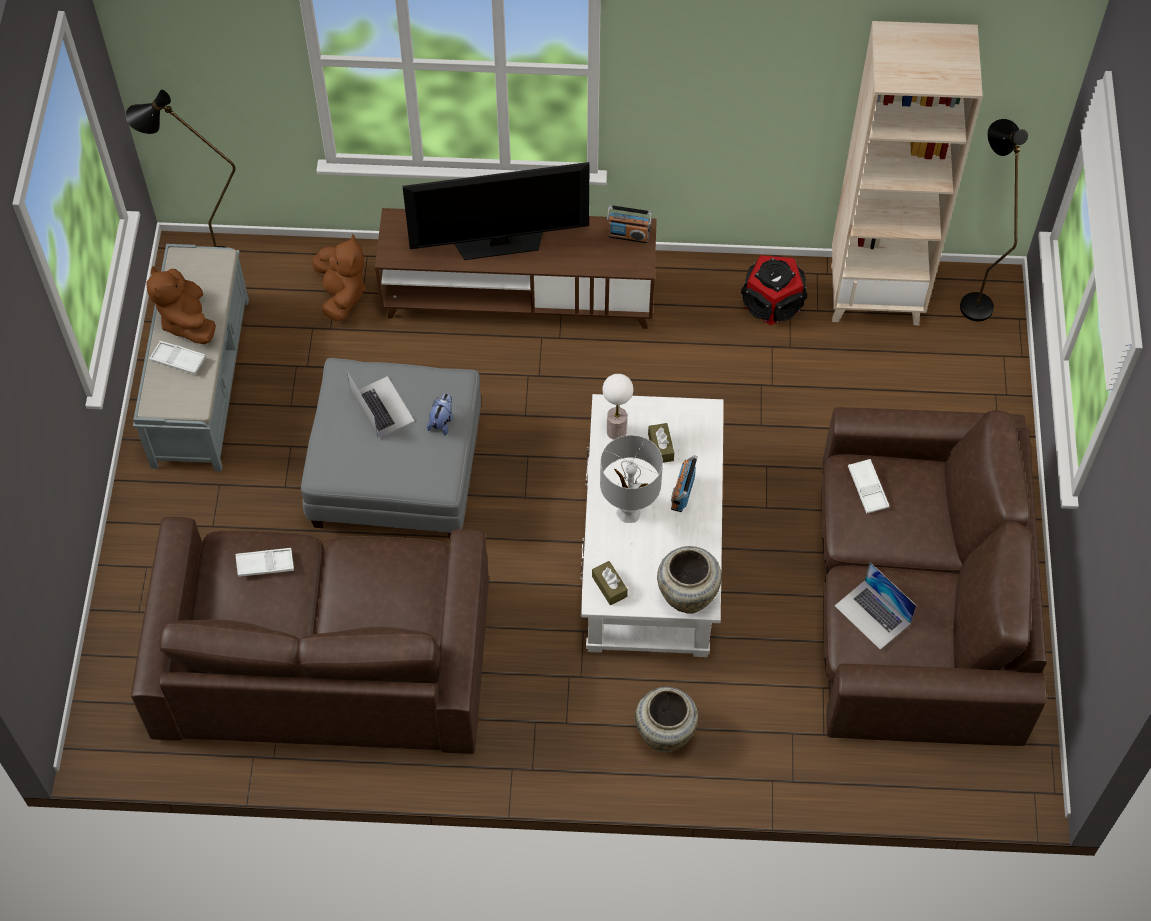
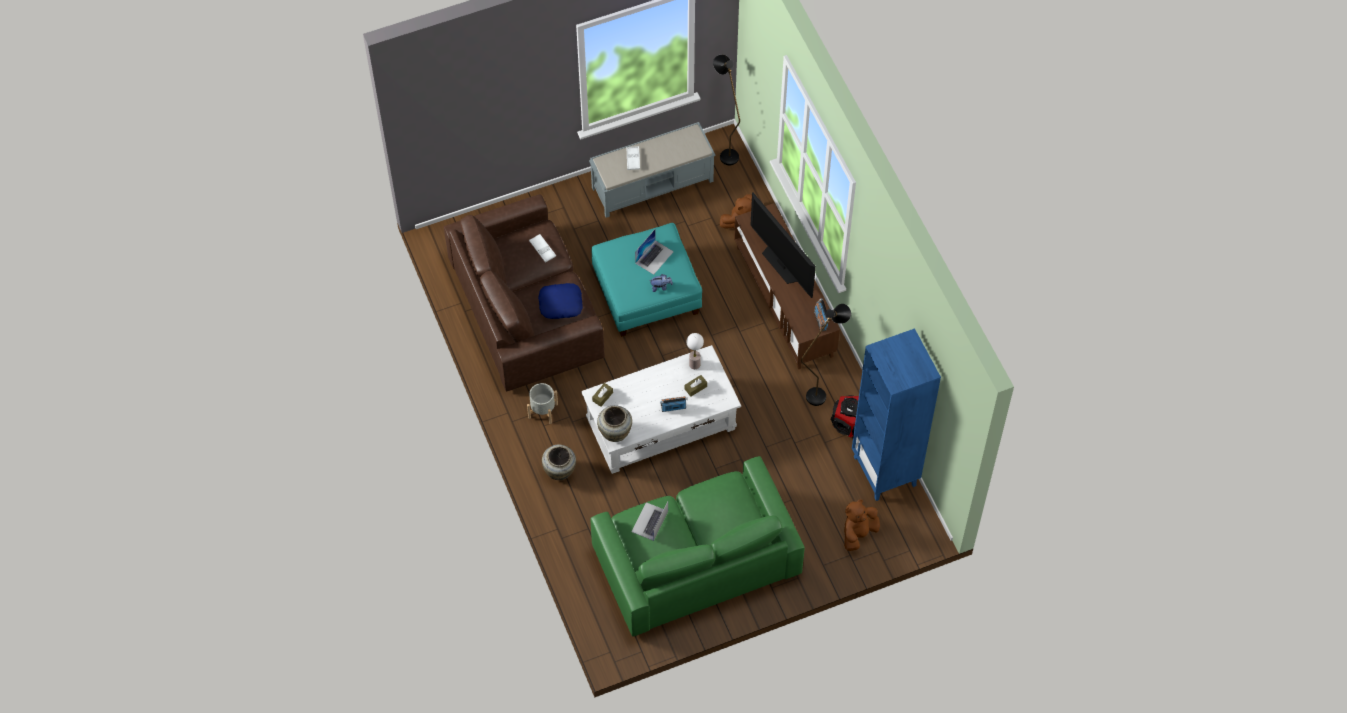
camera: 65 degrees right, 0 degrees up
brown plush toy [146,266,216,344] -> brown plush toy moved to [844,499,880,551]
grey ottoman [301,358,481,539] -> turquoise ottoman [592,223,702,337]
grey table lamp [600,435,663,523] -> none
brown sofa [822,407,1047,746] -> green sofa [590,456,805,636]
beige bookcase [831,21,983,325] -> blue bookcase [852,328,941,501]
white tray [848,459,889,514] -> none
black floor lamp [960,119,1028,322] -> black floor lamp moved to [801,304,851,406]
none -> grey planter [527,383,558,424]
none -> blue pillow [538,283,583,319]

